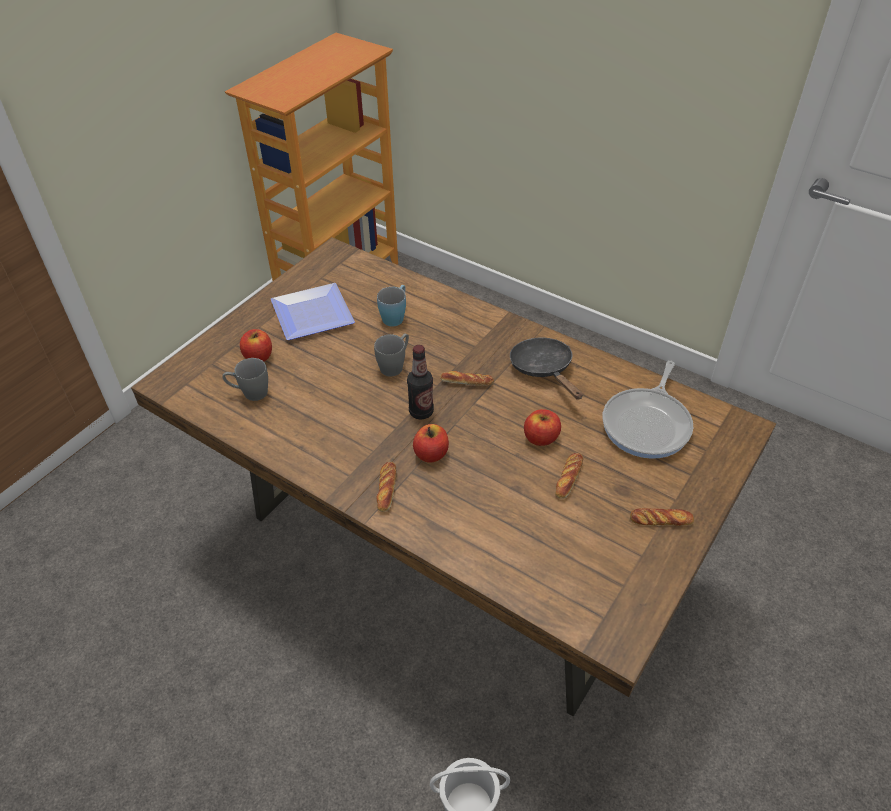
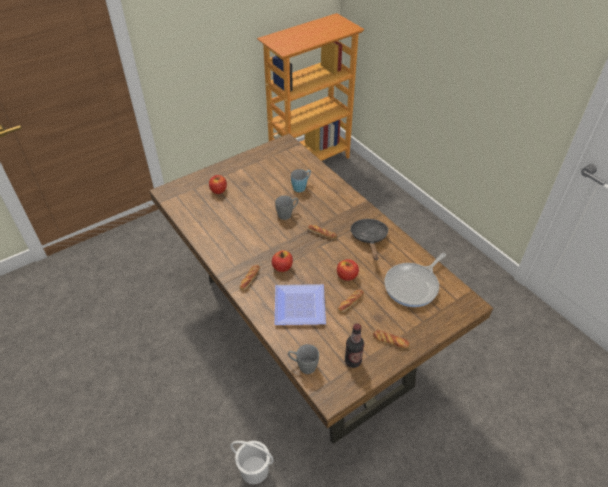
camera: 20 degrees right, 0 degrees up
grey mug [223,358,268,401] -> grey mug moved to [288,344,319,374]
plate [271,283,355,340] -> plate moved to [275,284,326,325]
bottle [407,345,434,419] -> bottle moved to [345,323,364,368]

